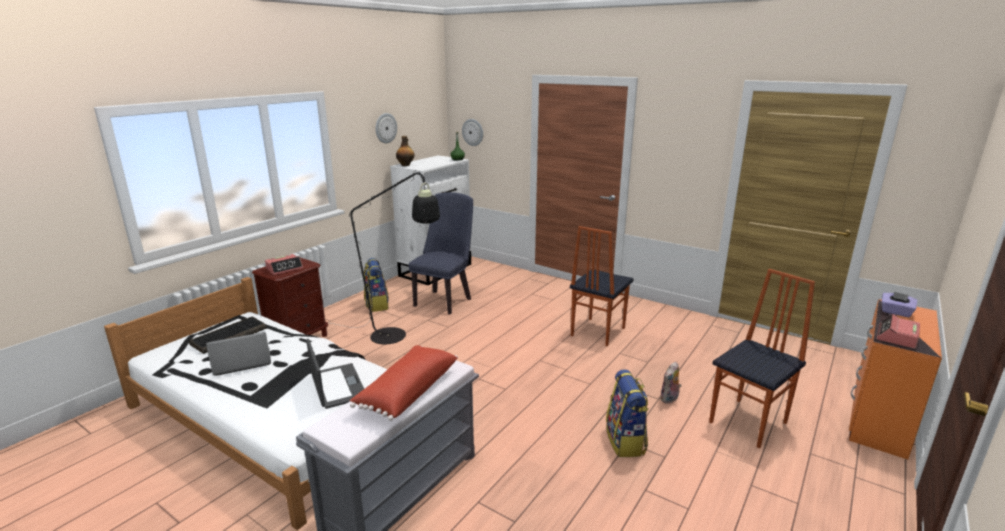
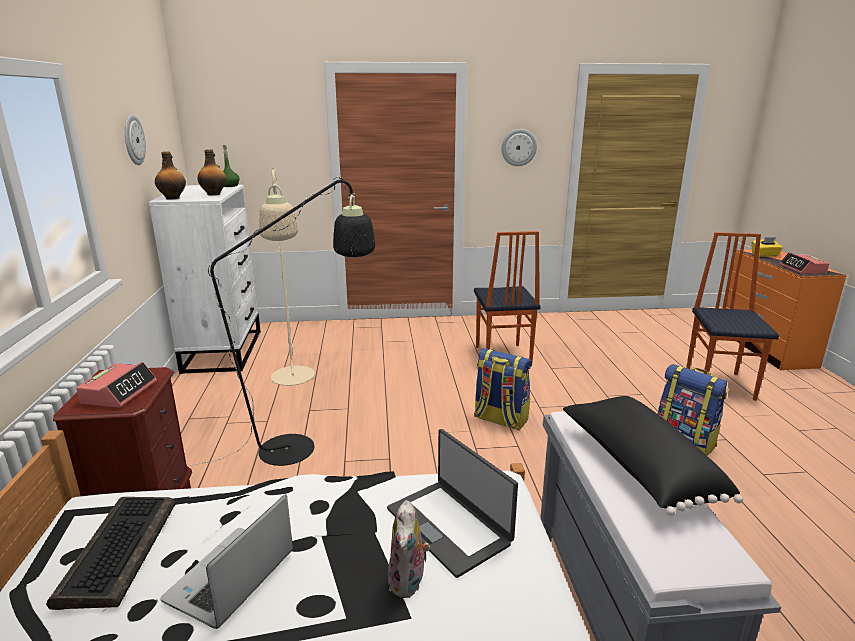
camera: 40 degrees left, 0 degrees up
laptop [306,339,364,409] -> laptop turned 150 degrees counterclockwise [387,429,518,578]
red pillow [350,345,458,421] -> black pillow [563,396,743,516]
backpack [364,258,389,312] -> backpack moved to [474,348,532,430]
blue chair [408,192,473,314] -> beige floor lamp [259,167,315,386]
wall clock [462,119,483,146] -> wall clock moved to [502,129,537,166]
plush toy [660,362,681,404] -> plush toy moved to [388,500,430,598]
purple tissue box [881,292,917,317] -> yellow tissue box [751,237,783,257]
none -> bottle [197,149,227,195]

